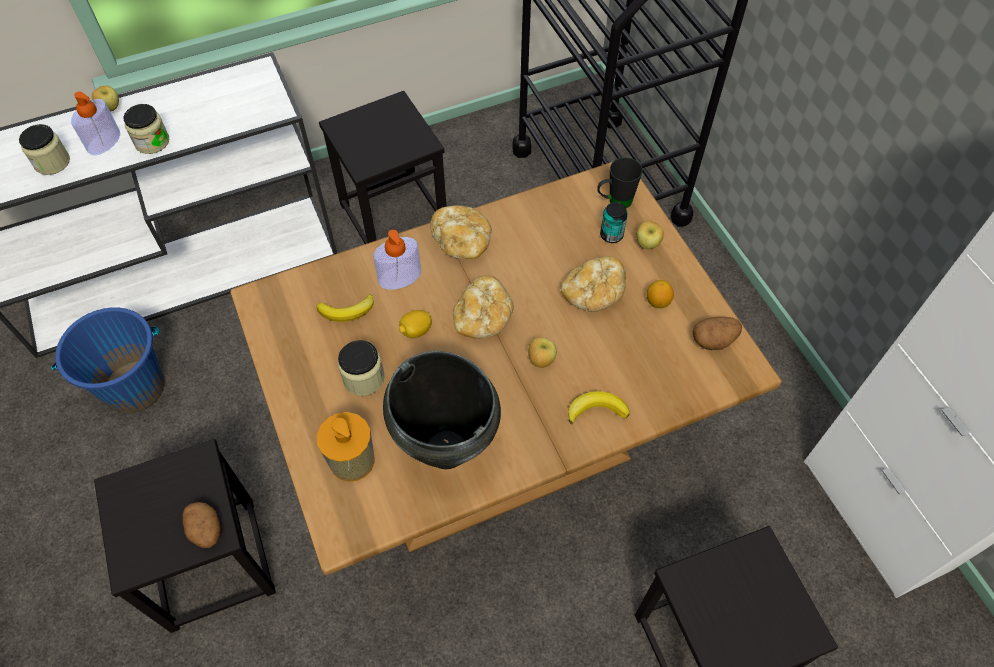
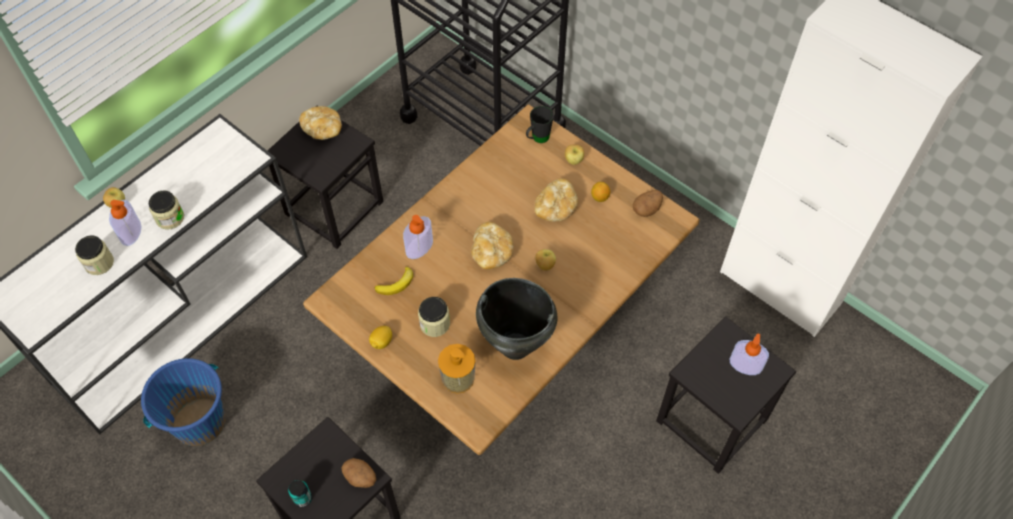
camera: 25 degrees left, 0 degrees up
lemon [399,310,432,338] -> lemon moved to [369,326,392,349]
bread [430,205,492,259] -> bread moved to [299,106,342,140]
banana [568,391,630,424] -> none
can [600,202,628,243] -> can moved to [288,480,312,507]
none -> soap dispenser [730,333,769,375]

